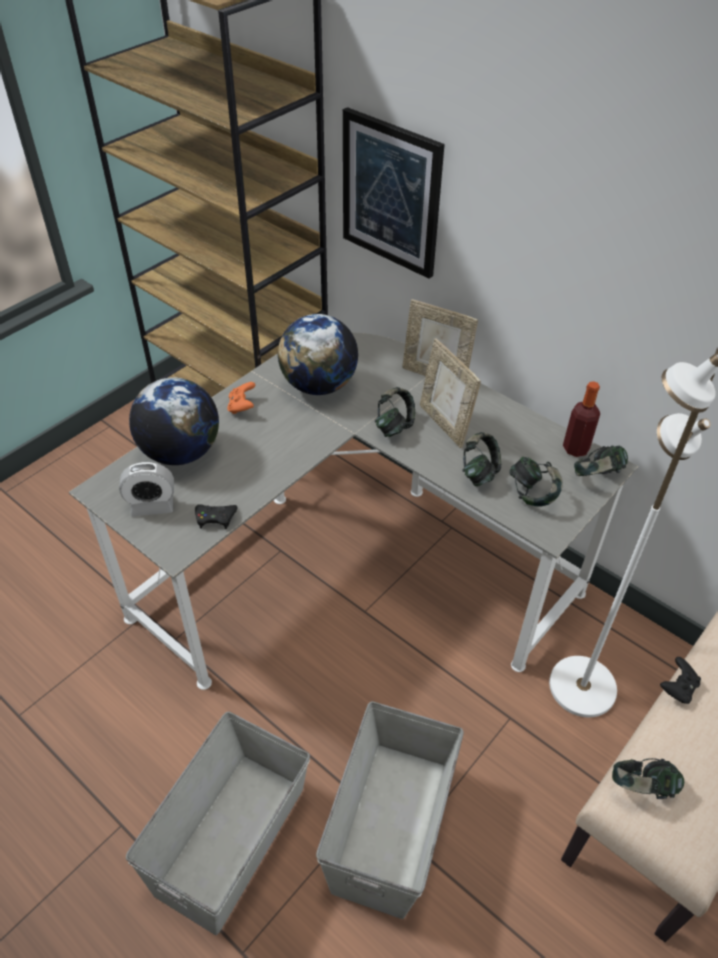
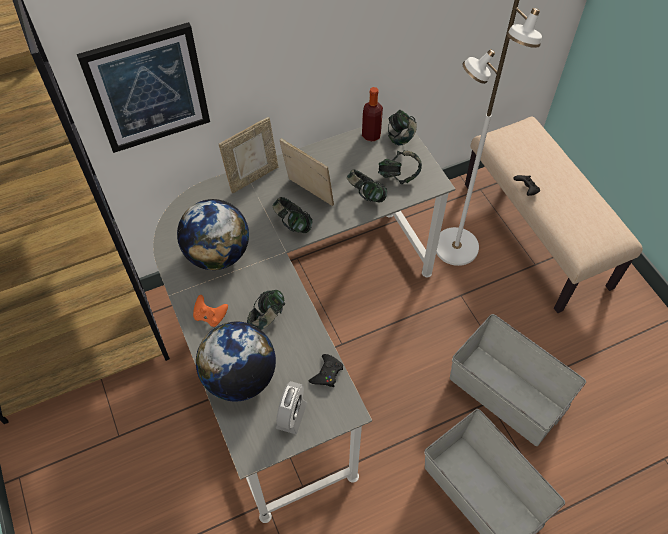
camera: 65 degrees left, 10 degrees up
picture frame [420,338,481,448] -> picture frame turned 135 degrees counterclockwise [280,138,334,206]
headphones [612,758,684,799] -> headphones moved to [247,290,285,330]

